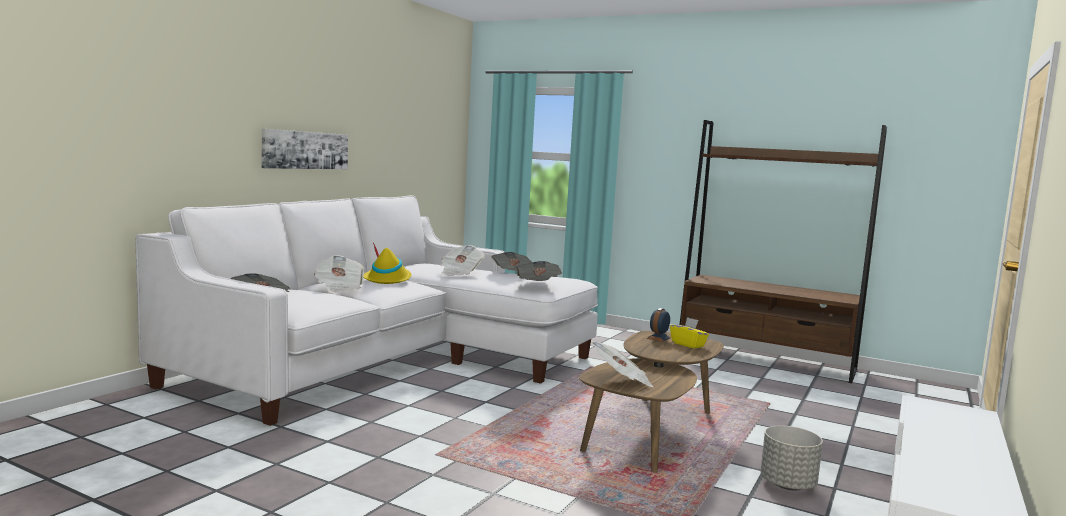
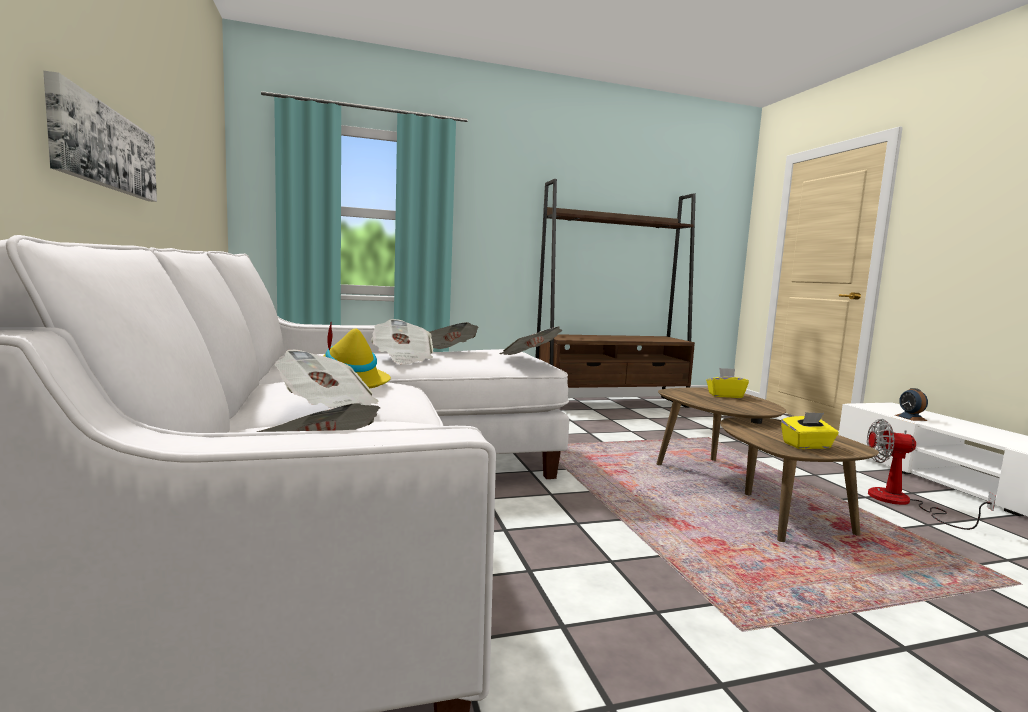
camera: 45 degrees left, 0 degrees up
newspaper [591,341,653,387] -> yellow tissue box [781,412,839,449]
alarm clock [646,308,671,342] -> alarm clock moved to [895,388,928,421]
grey planter [761,425,823,490] -> fan [867,419,996,530]

